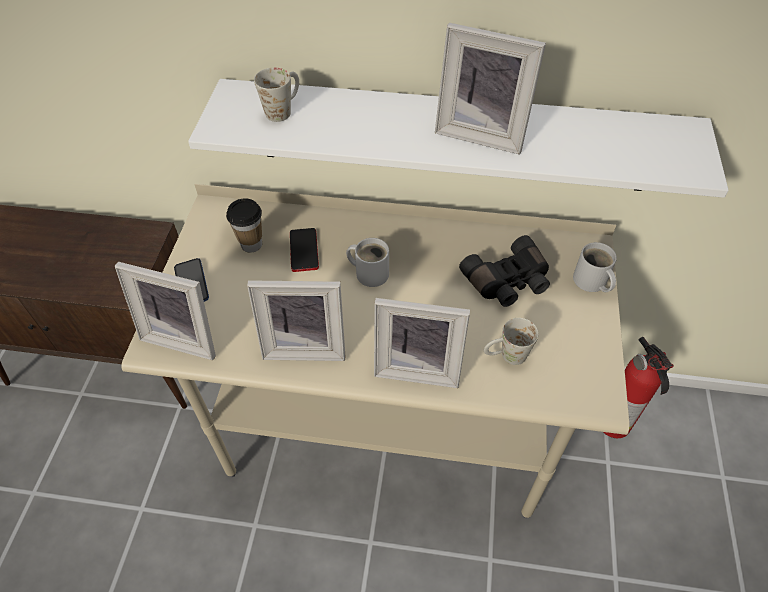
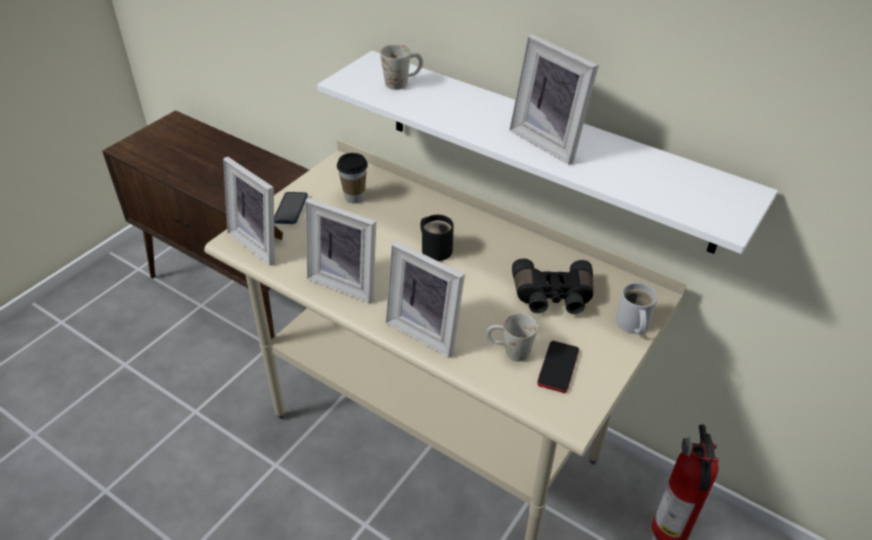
camera: 25 degrees right, 10 degrees down
phone [290,228,319,272] -> phone moved to [537,341,579,393]
white mug [346,238,389,287] -> black mug [420,215,454,261]

